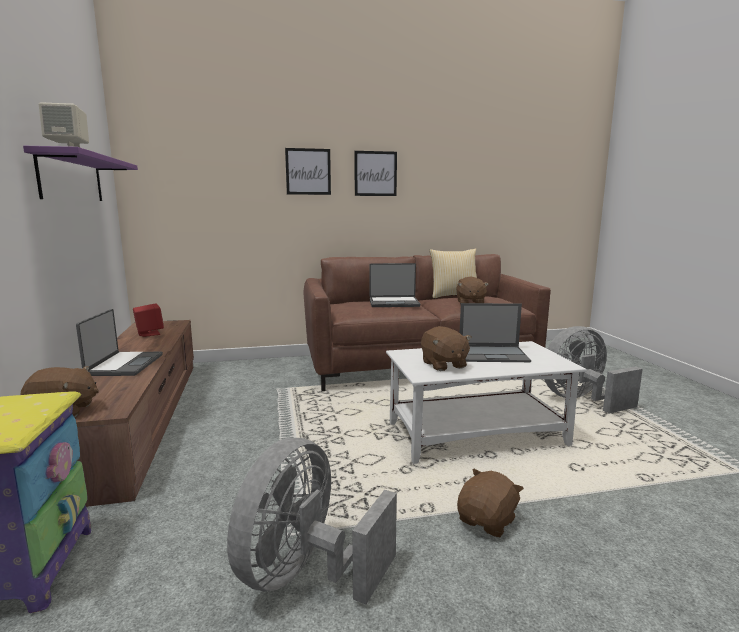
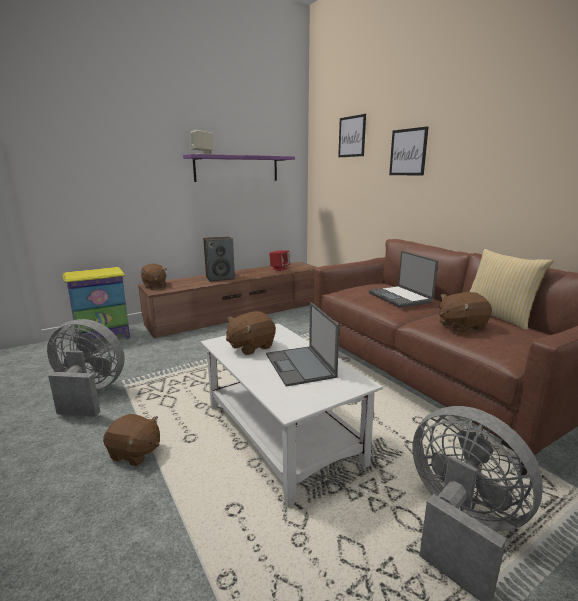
camera: 70 degrees right, 5 degrees up
laptop [76,309,163,376] -> speaker [203,236,235,282]
picture [354,151,397,196] -> picture moved to [338,114,366,157]

